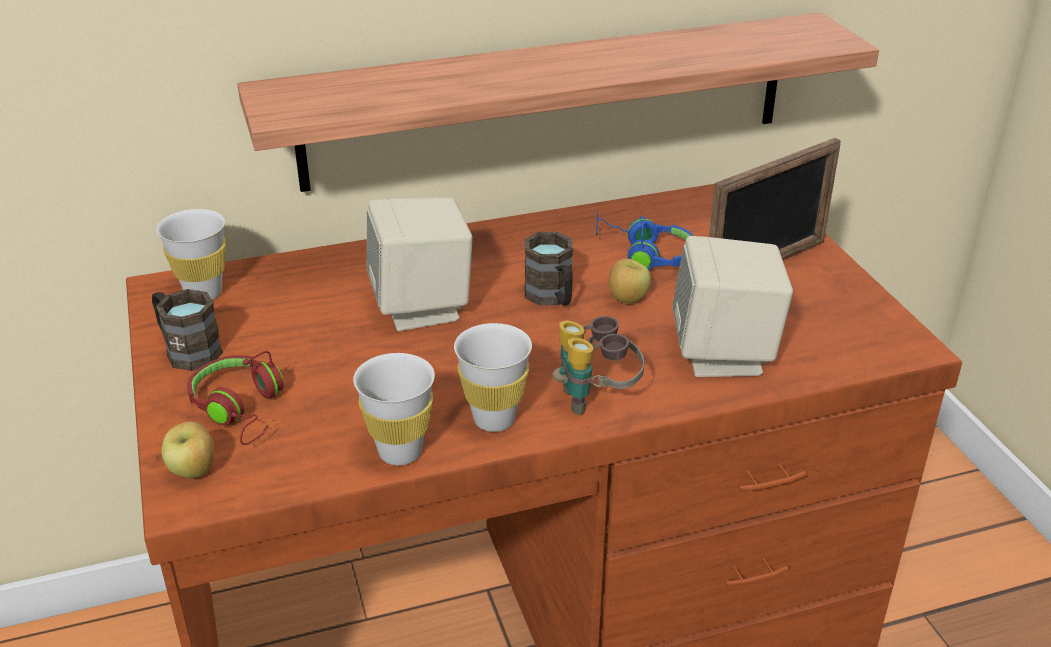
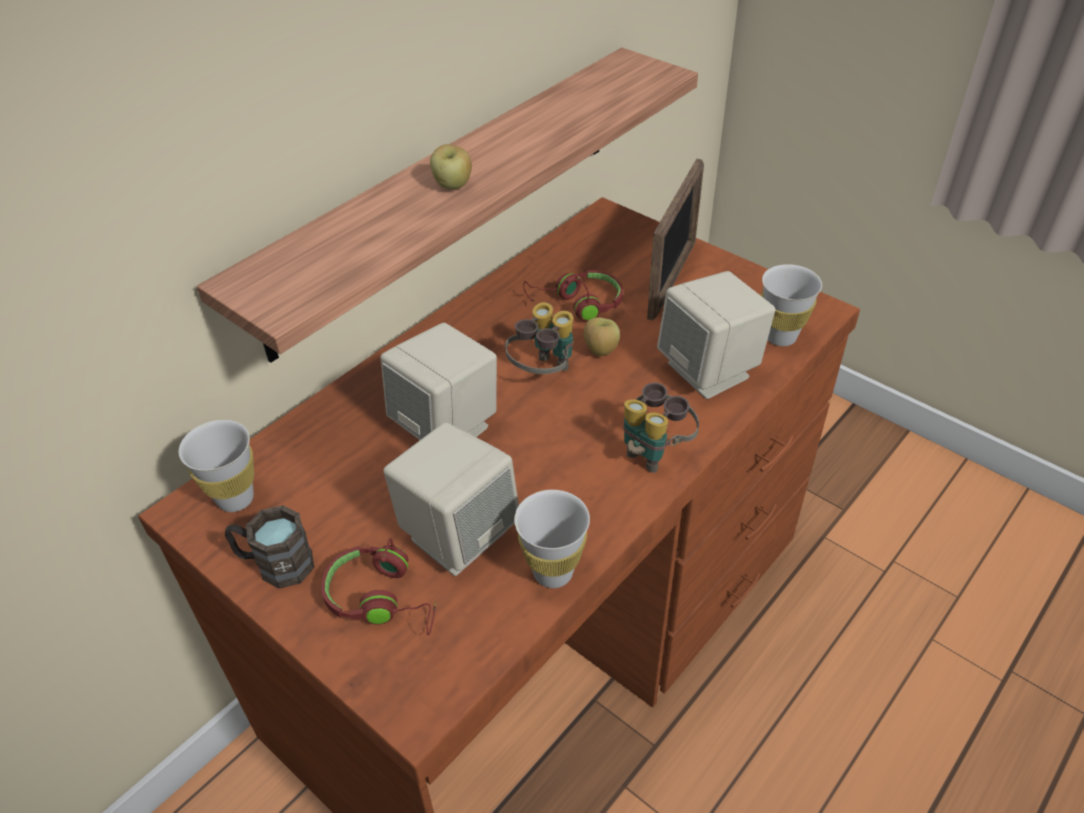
camera: 30 degrees left, 10 degrees up
apple [161,421,214,479] -> apple moved to [430,144,472,189]
white cup [454,323,532,432] -> white cup moved to [761,264,822,346]
brown mug [524,232,573,306] -> binoculars [505,302,573,374]
blue headphones [595,212,694,270] -> red headphones [523,270,623,322]
none -> beige speaker [383,422,519,576]

